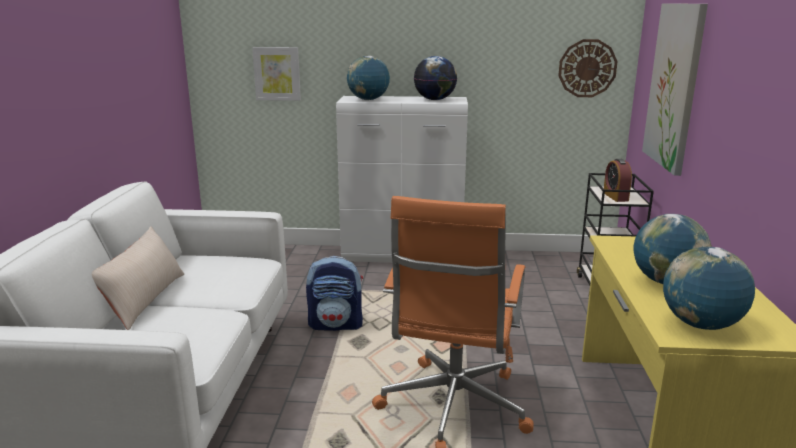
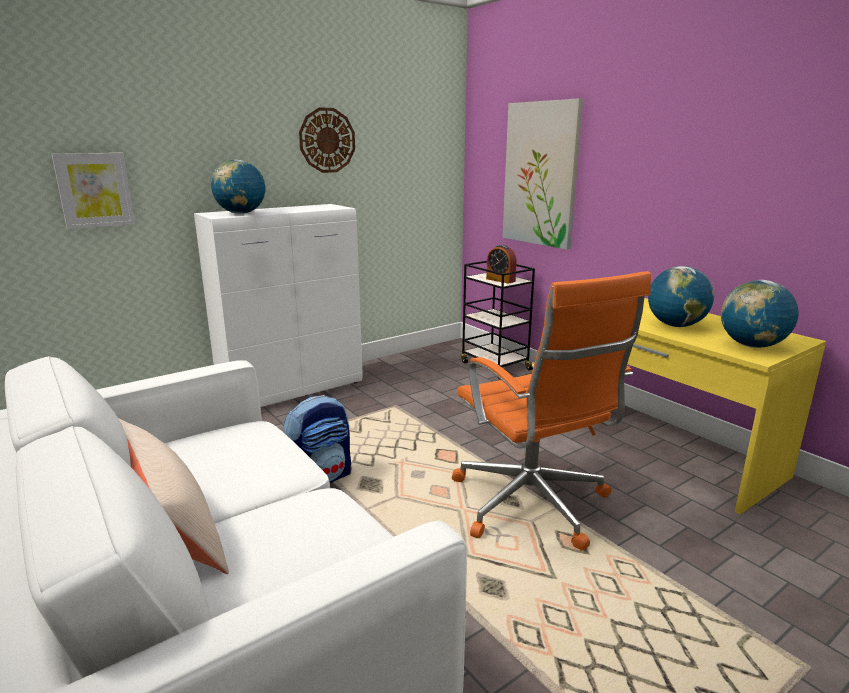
camera: 40 degrees left, 0 degrees up
globe [414,56,457,100] -> none
wall clock [558,39,618,97] -> wall clock moved to [299,107,355,173]

